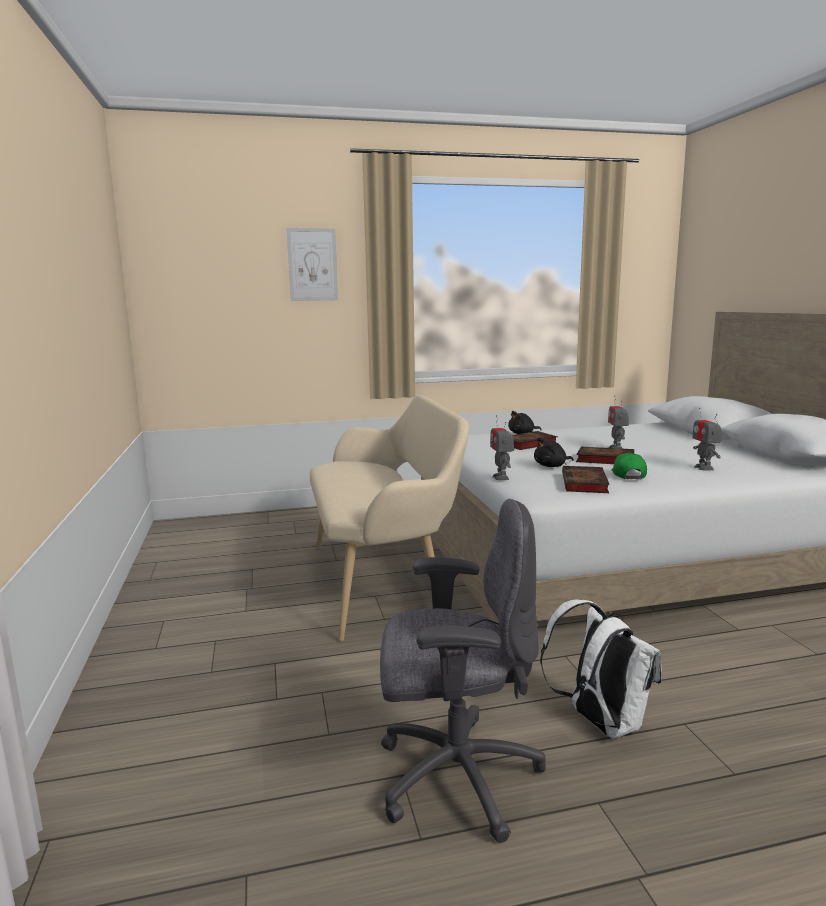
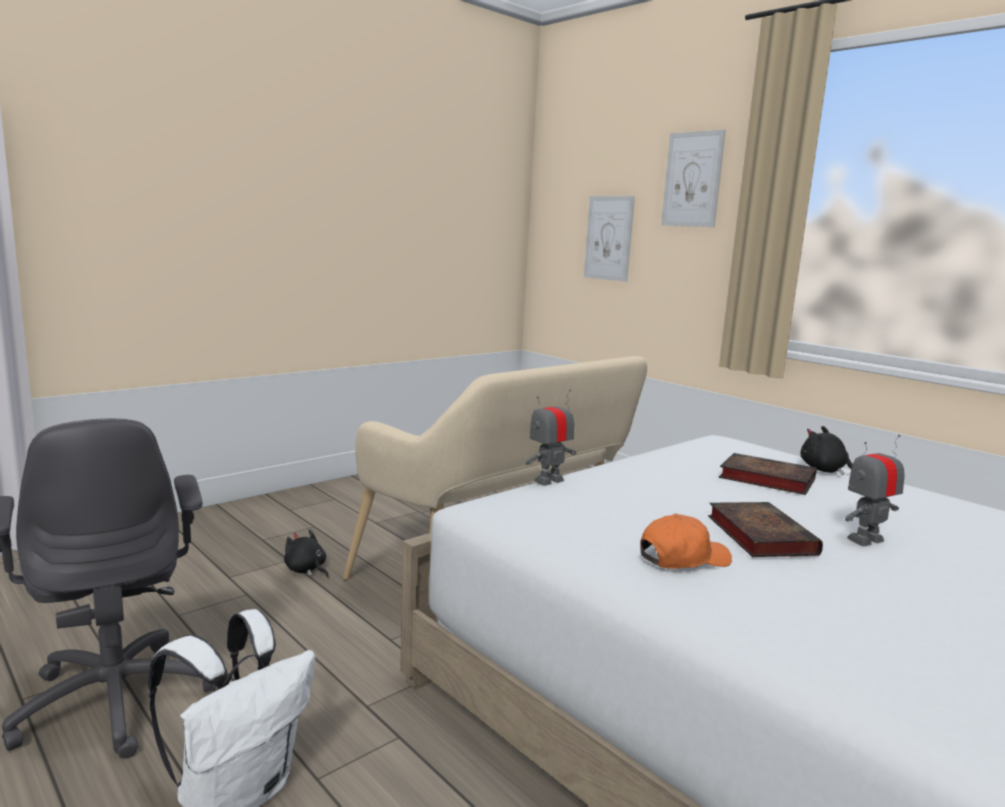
camera: 60 degrees right, 0 degrees up
black plush toy [534,437,574,467] -> black plush toy moved to [284,529,328,578]
book [562,466,610,493] -> none
green cap [611,453,647,479] -> orange cap [640,514,732,569]
toy robot [692,408,722,470] -> none
none -> picture [584,196,635,282]

